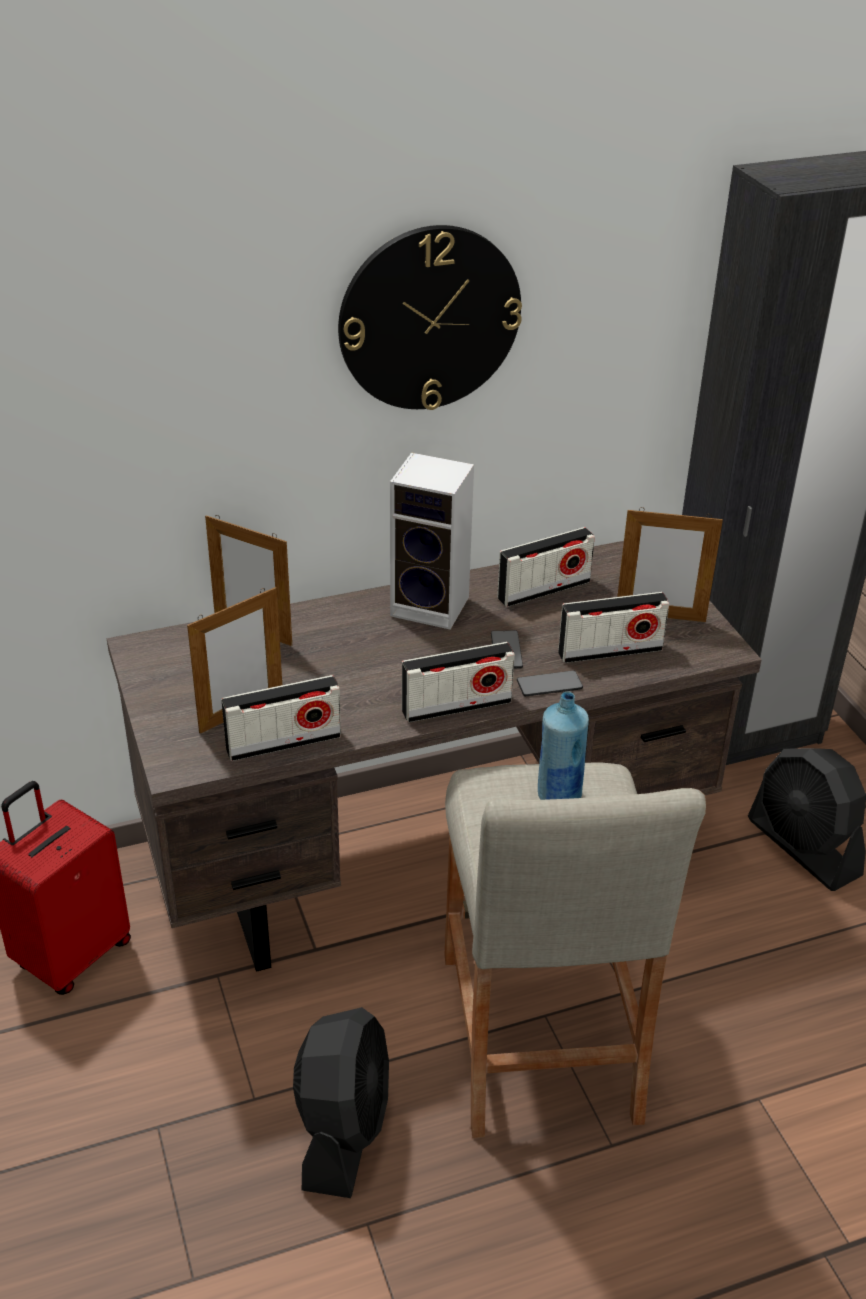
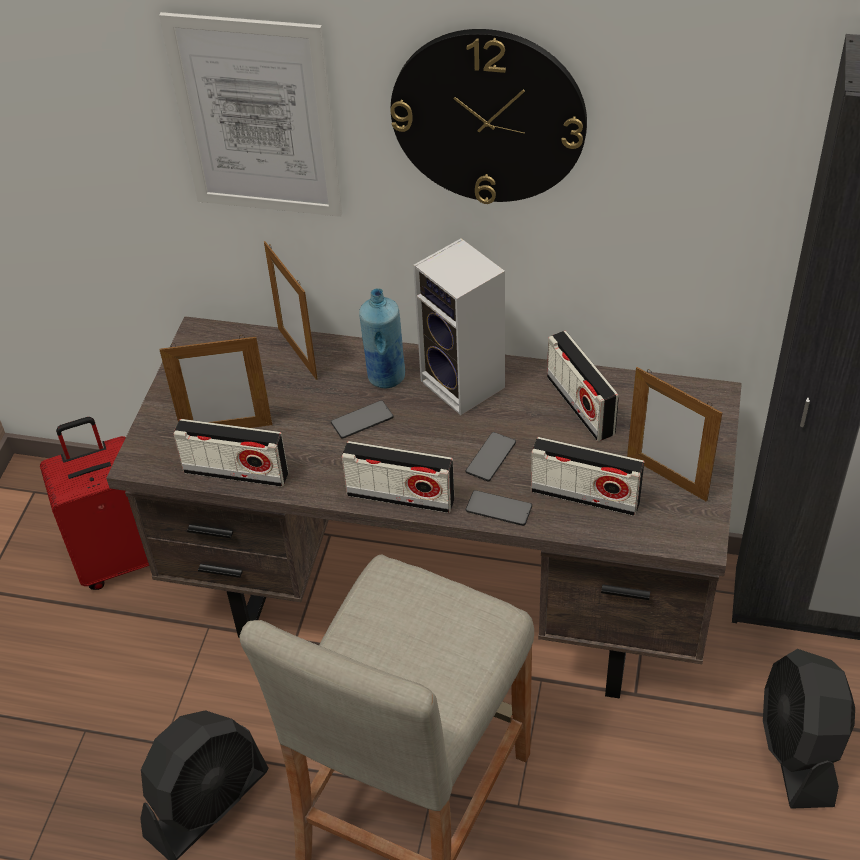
camera: 35 degrees right, 10 degrees up
radio [497,527,595,607] -> radio turned 60 degrees clockwise [547,331,619,441]
blue bottle [538,691,589,800] -> blue bottle moved to [359,288,405,388]
none -> picture [159,12,342,217]
none -> phone [331,400,393,439]

